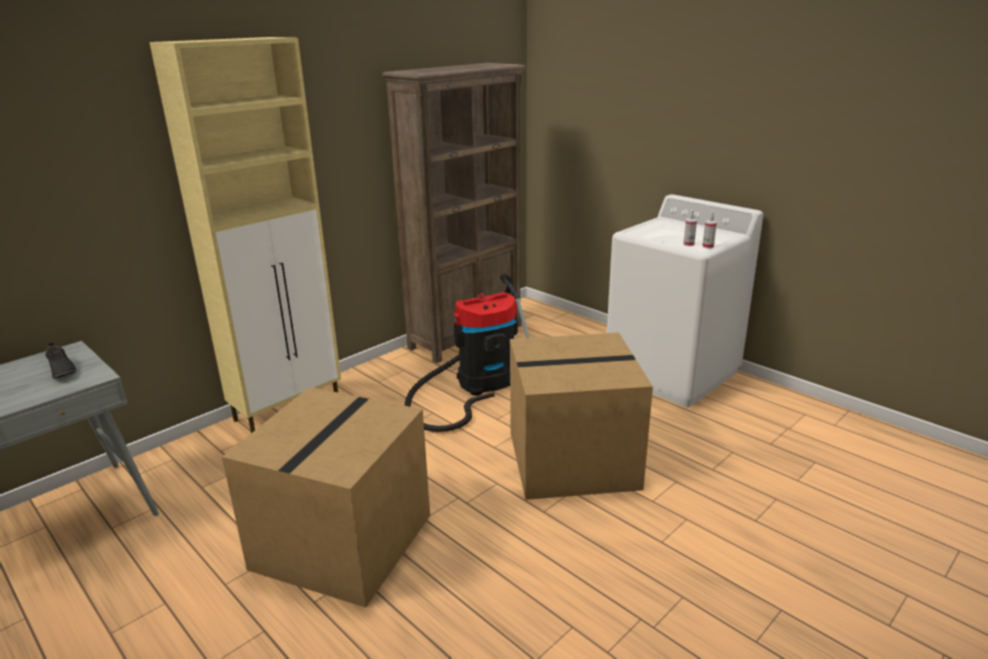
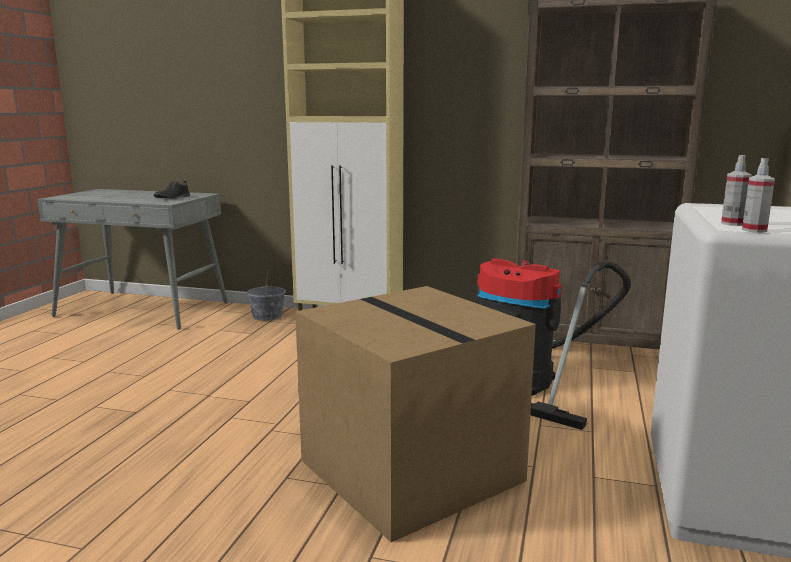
camera: 60 degrees right, 10 degrees down
cardboard box [222,387,430,607] -> none
none -> grey bucket [247,279,286,321]

